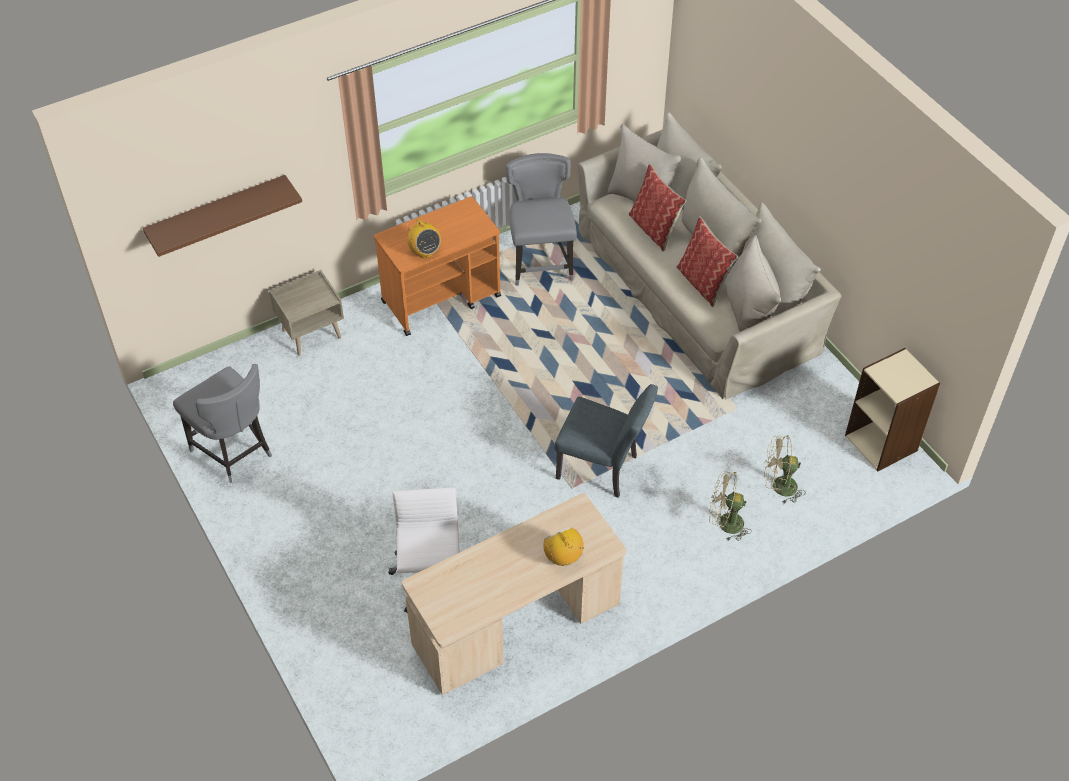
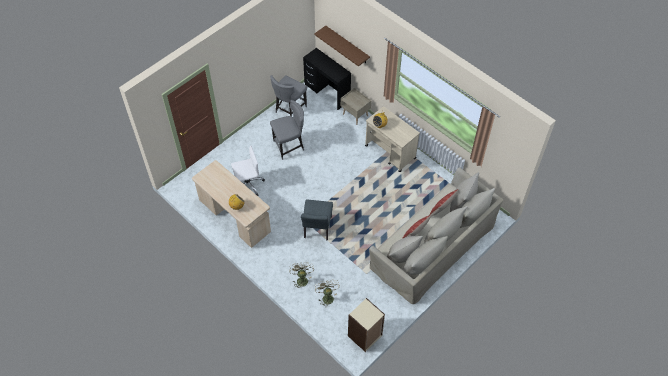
camera: 75 degrees right, 5 degrees up
orange cart [374,196,501,336] -> beige cart [365,106,420,172]
grey chair [506,153,577,286] -> grey chair moved to [270,100,304,160]
none -> black desk [303,48,351,110]

